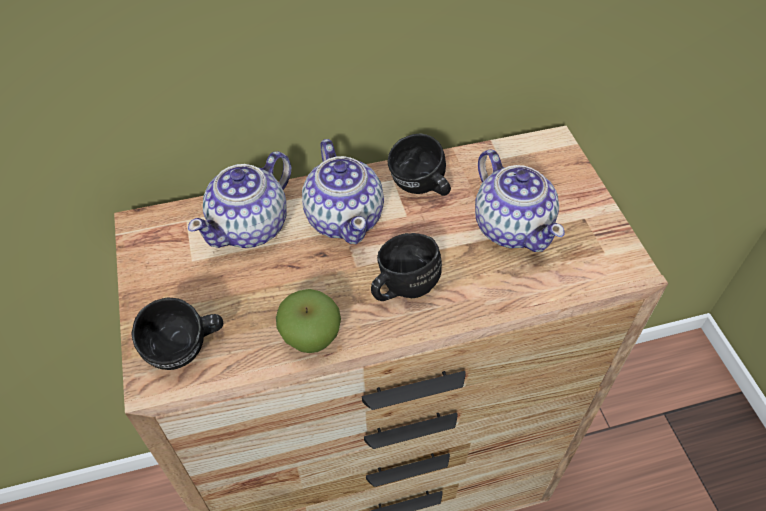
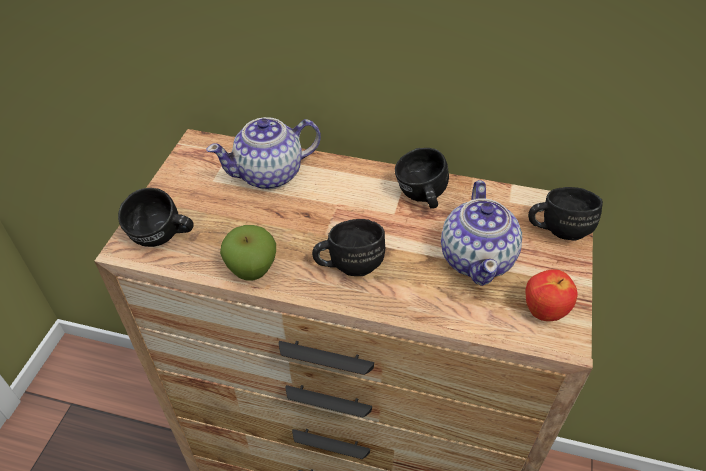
camera: 30 degrees right, 5 degrees down
teapot [302,139,384,244] -> none
none -> apple [526,269,578,321]
none -> black mug [528,187,603,241]

